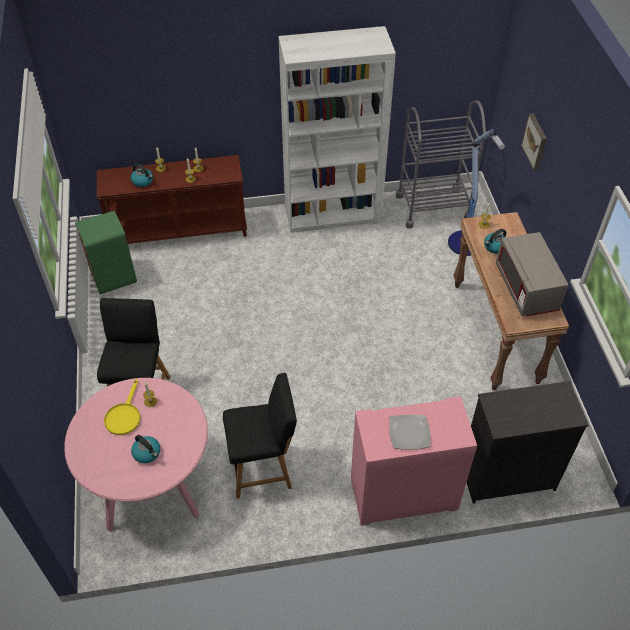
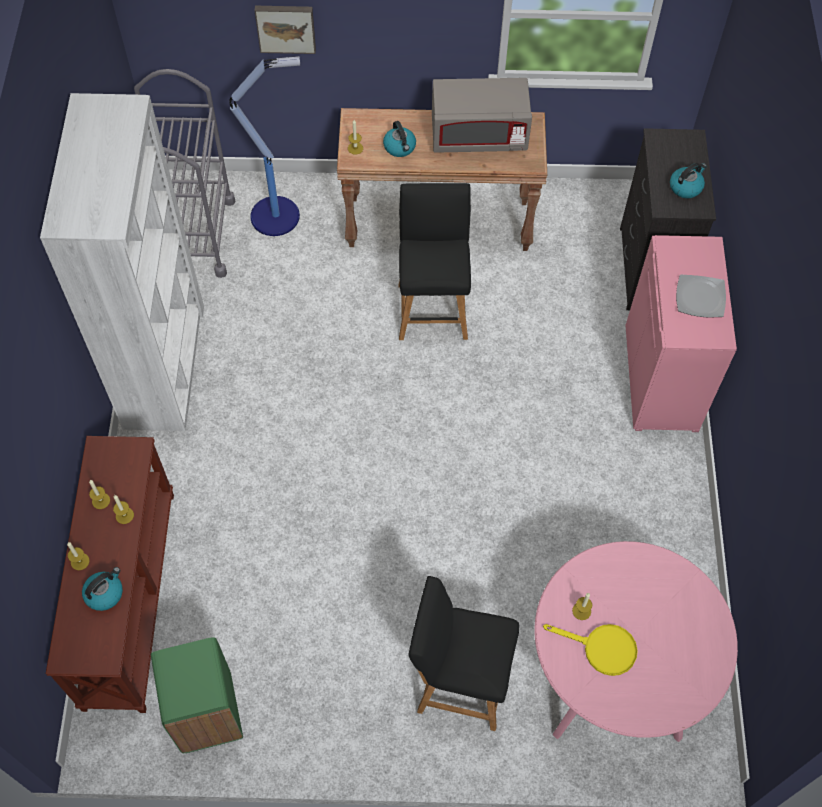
camera: 80 degrees left, 10 degrees up
kettle [131,435,160,464] -> kettle moved to [670,163,707,198]
black chair [223,373,297,498] -> black chair moved to [399,183,471,340]

